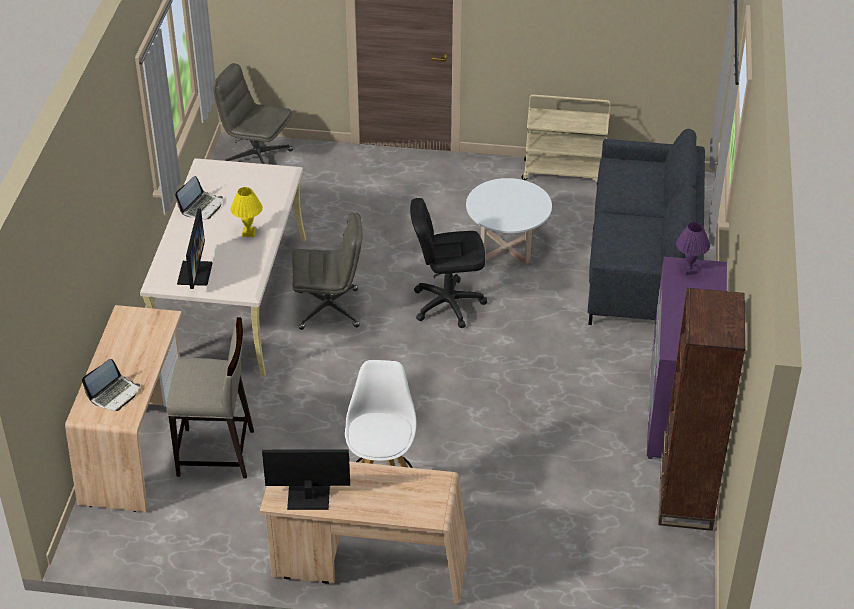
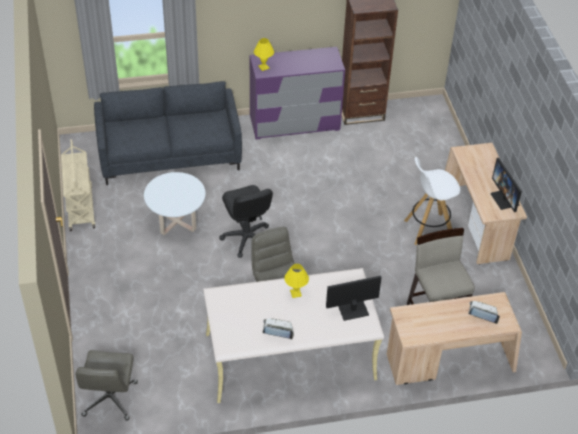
camera: 110 degrees left, 5 degrees up
purple table lamp [676,222,710,275] -> yellow table lamp [254,38,274,71]

